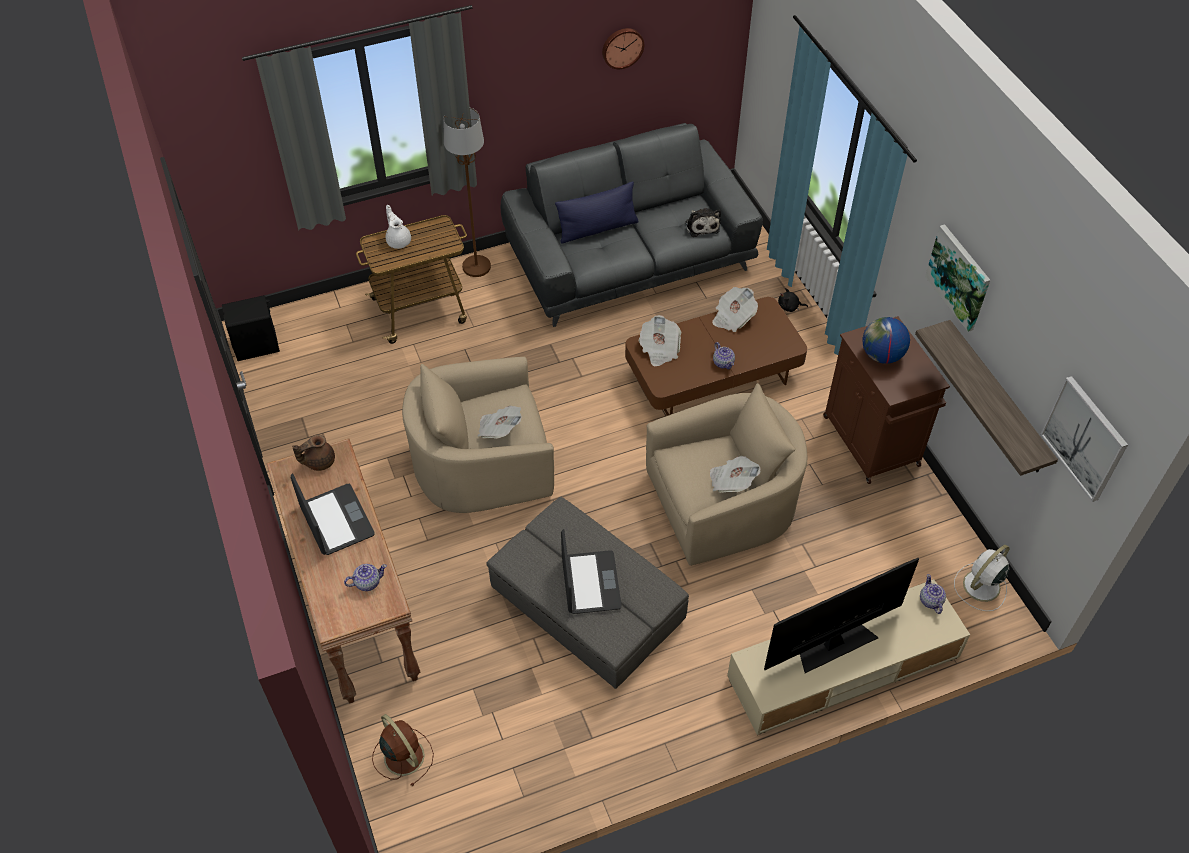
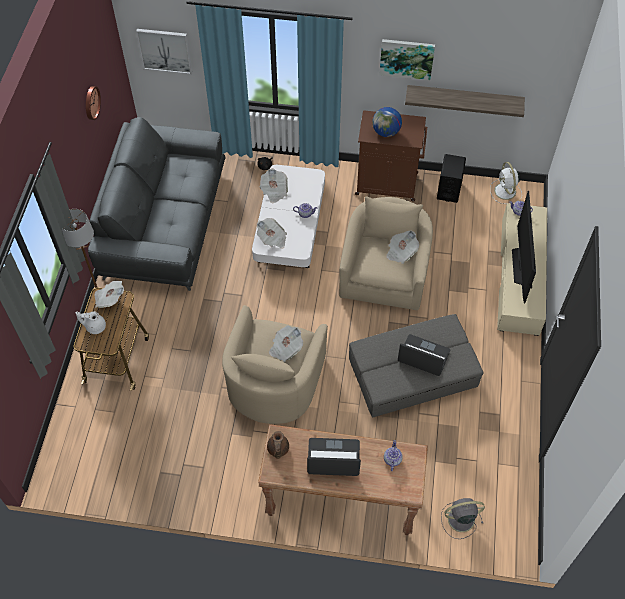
camera: 60 degrees left, 5 degrees up
black speaker [222,295,280,361] -> black speaker moved to [437,154,466,203]
brown fan [372,714,434,786] -> grey fan [441,498,485,539]
blue pillow [555,182,638,243] -> none
brown coffee table [625,297,807,416] -> white coffee table [252,165,325,268]
plush toy [685,208,721,237] -> none
picture [1040,376,1128,502] -> picture moved to [136,29,192,74]
none -> newspaper [94,281,124,308]

